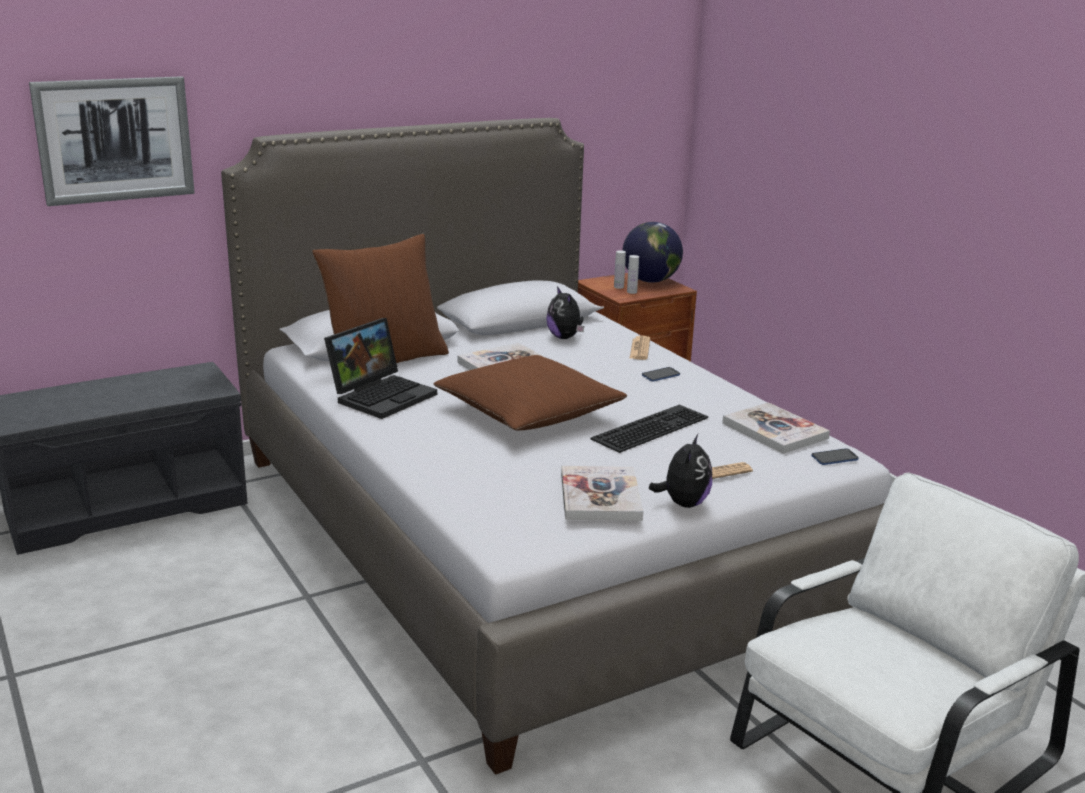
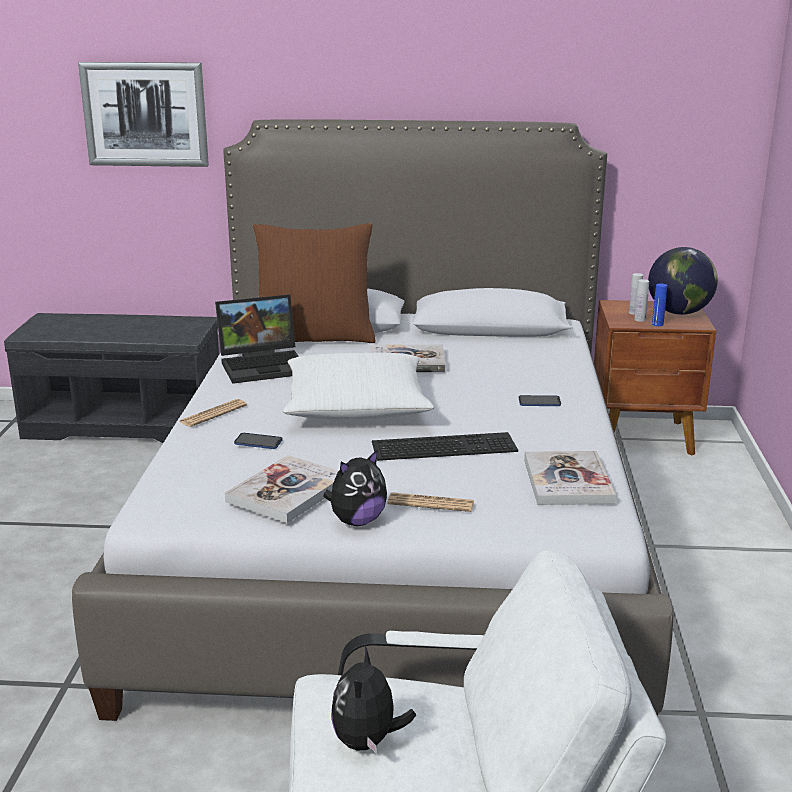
camera: 35 degrees right, 0 degrees up
brown pillow [433,355,627,430] -> white pillow [283,353,434,419]
plush toy [546,286,584,339] -> plush toy moved to [331,646,416,754]
newspaper [629,336,650,360] -> newspaper moved to [179,399,247,427]
phone [812,448,859,465] -> phone moved to [234,433,282,449]
none -> blue bottle [652,284,667,326]

